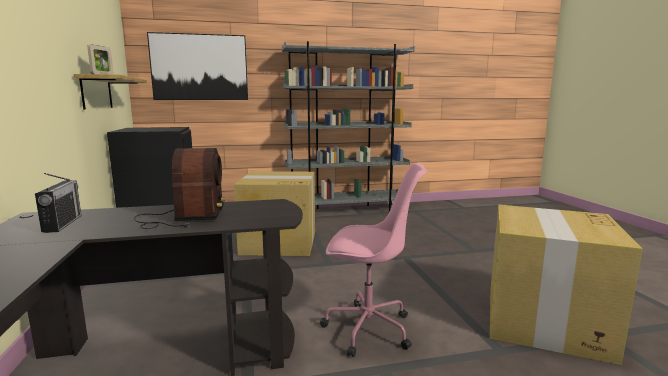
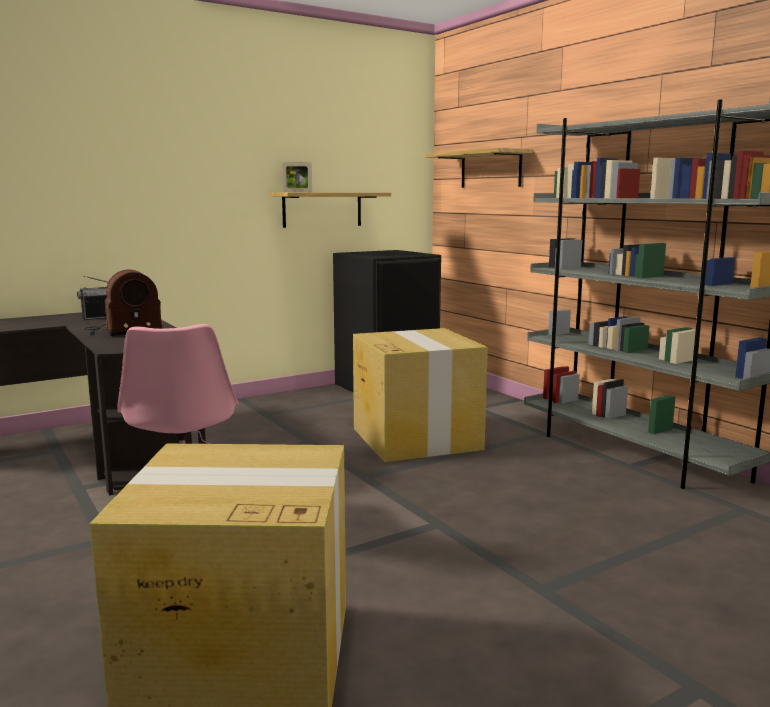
camera: 70 degrees right, 0 degrees up
picture [147,32,248,100] -> shelf [425,148,532,188]

